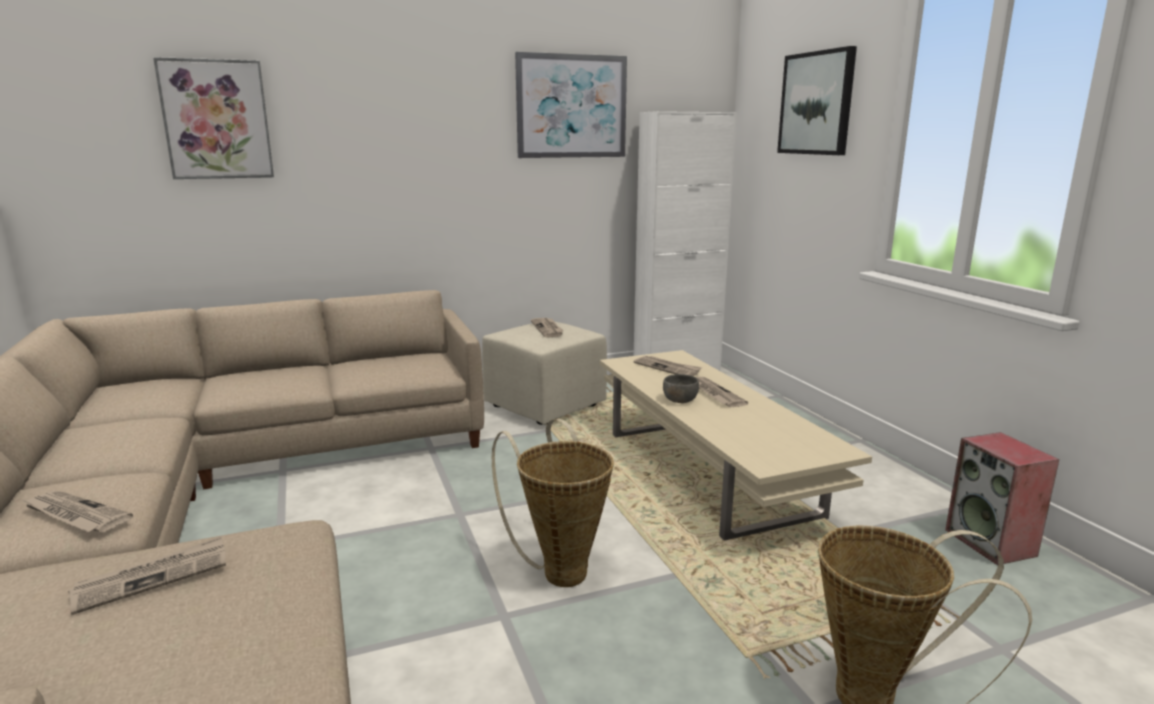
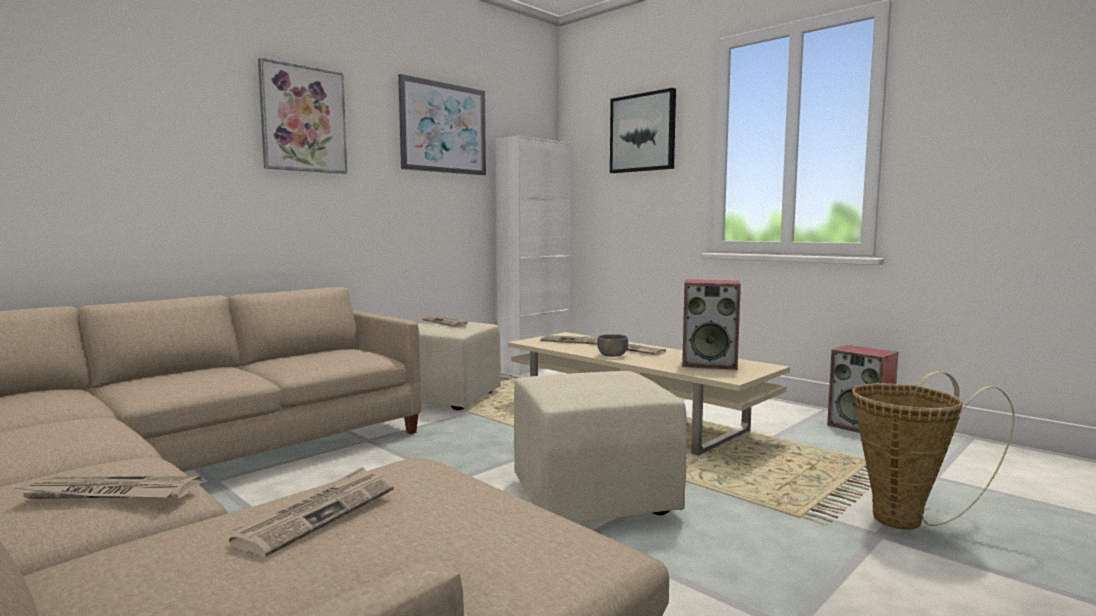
camera: 25 degrees left, 10 degrees down
picture [153,57,274,179] -> picture moved to [258,58,347,174]
basket [492,419,614,587] -> beige ottoman [514,371,687,522]
none -> speaker [682,280,741,370]

